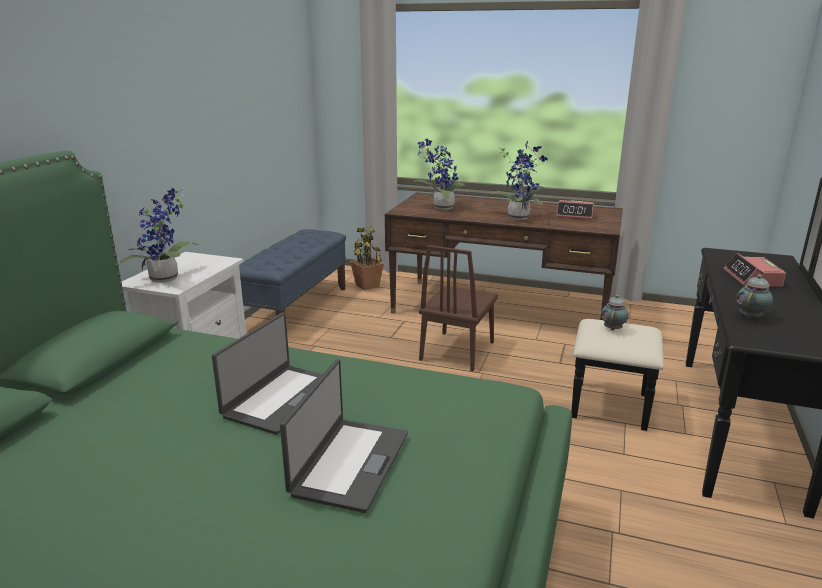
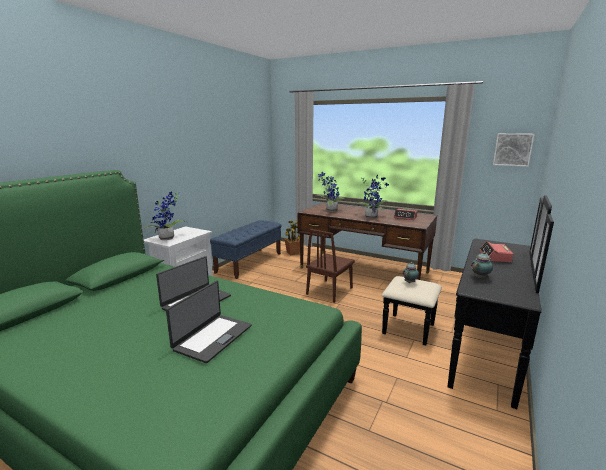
camera: 10 degrees right, 5 degrees down
none -> picture [493,133,534,167]

